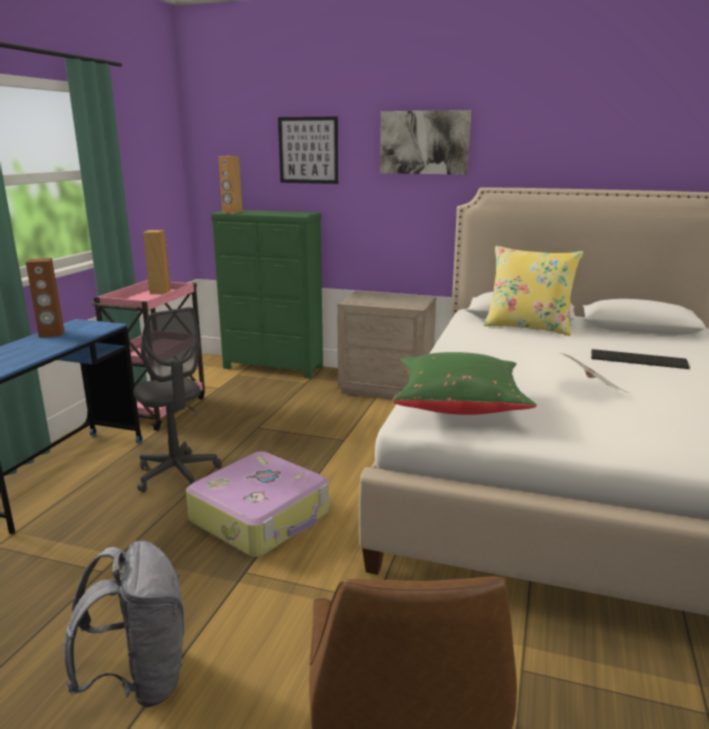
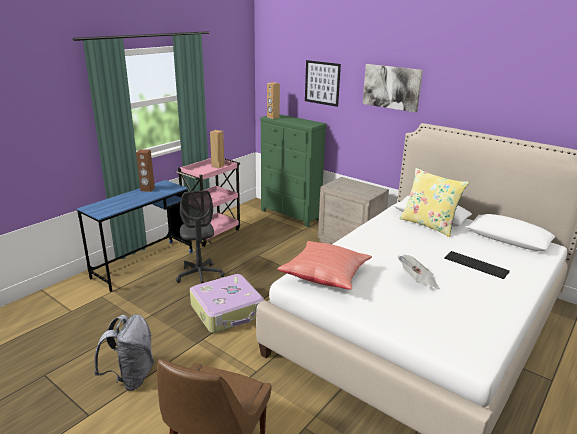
camera: 20 degrees right, 5 degrees up
green pillow [393,352,537,415] -> red pillow [278,241,372,290]

